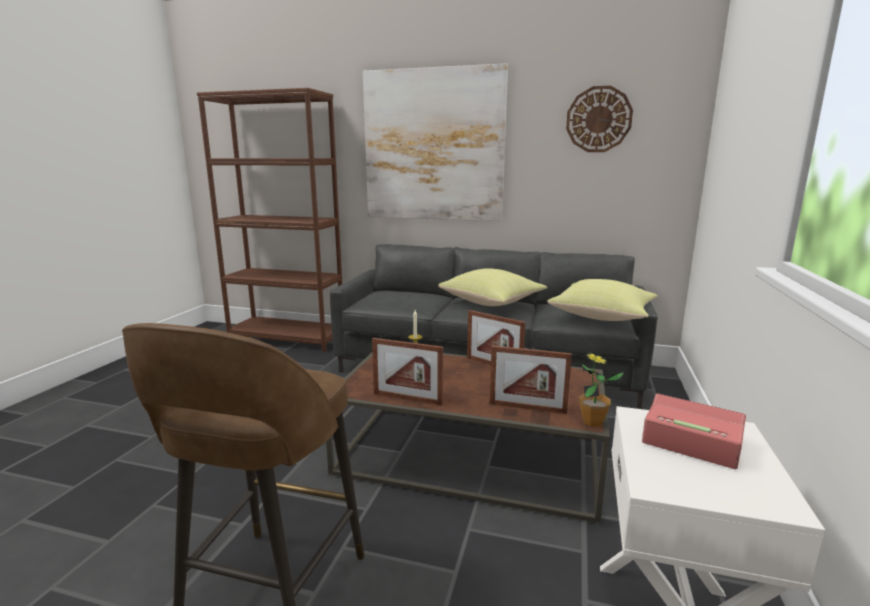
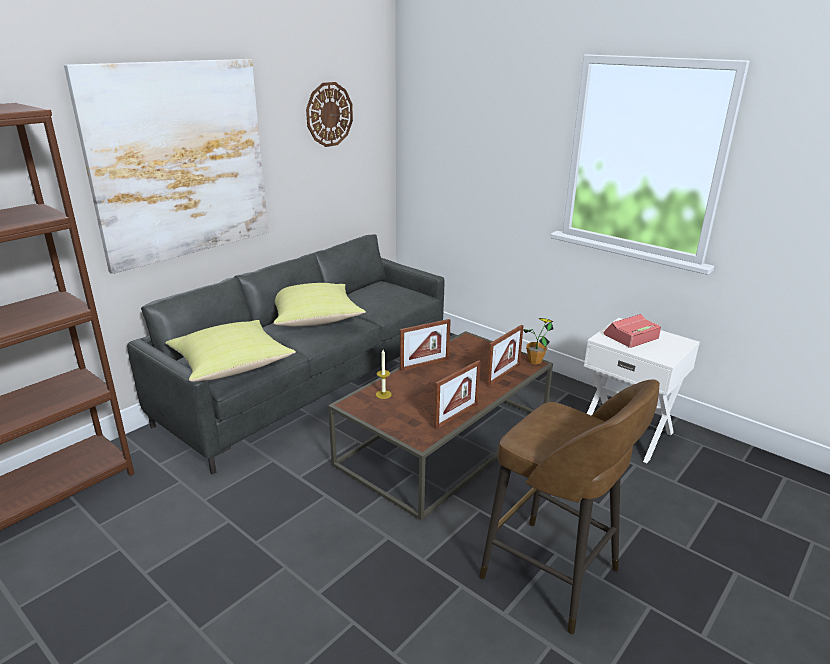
camera: 65 degrees left, 10 degrees up
yellow pillow [547,279,658,321] -> yellow pillow moved to [166,320,296,382]

